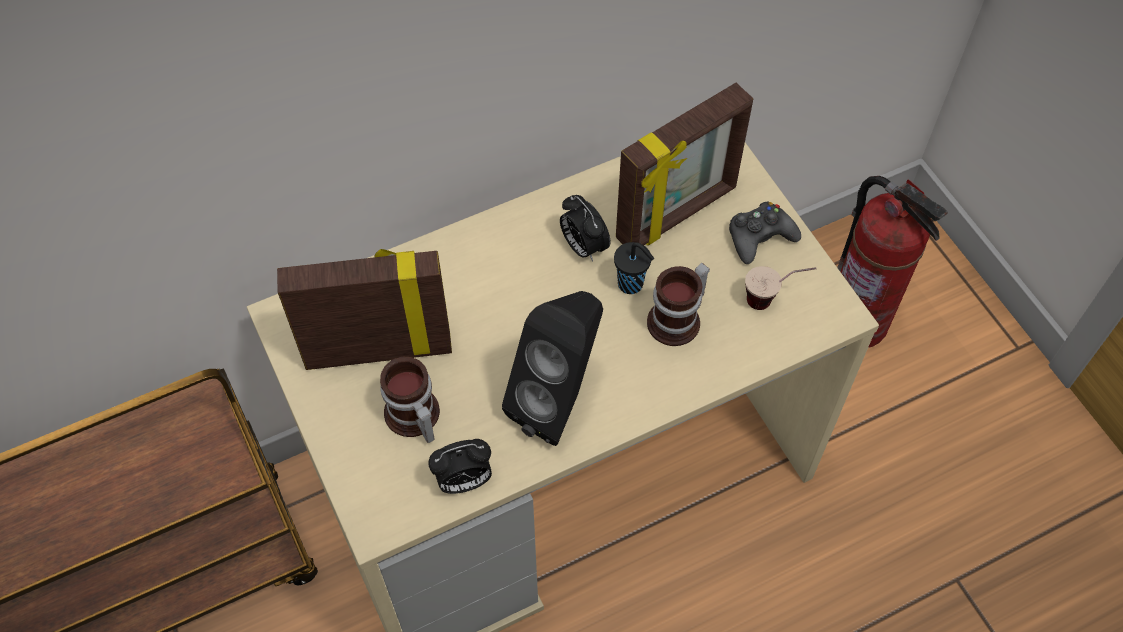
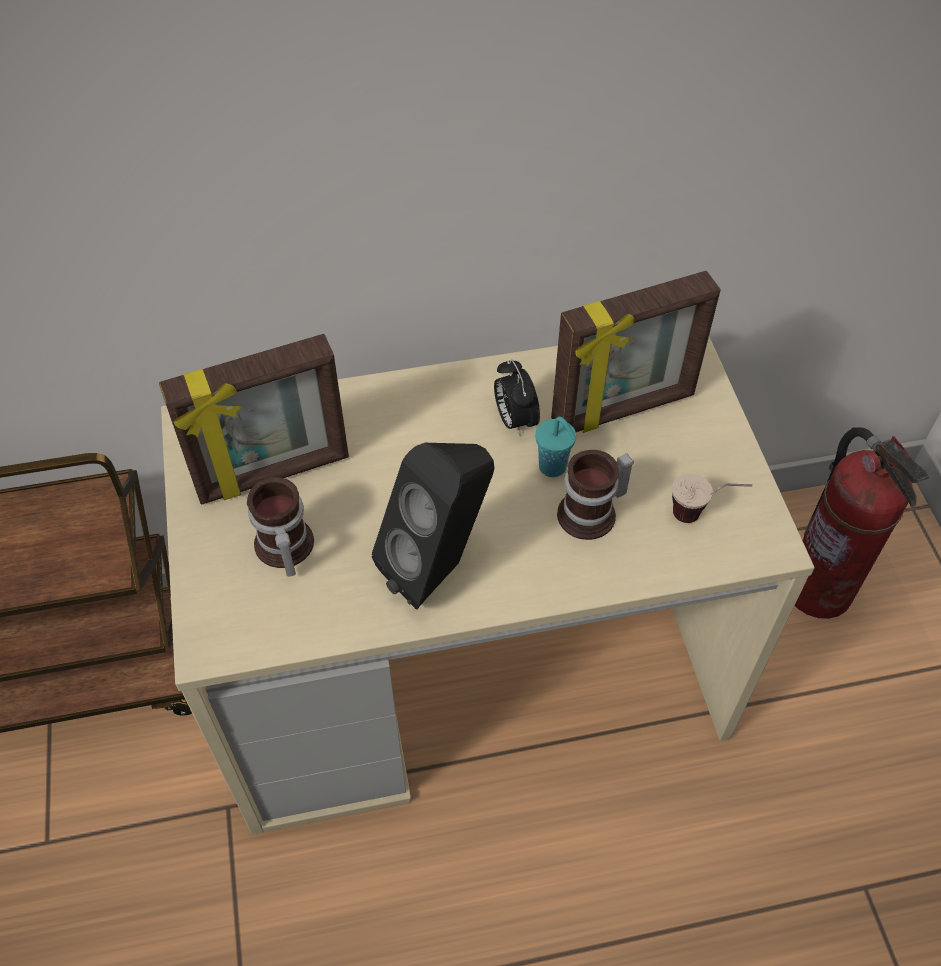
camera: 15 degrees right, 5 degrees down
picture frame [277,249,452,370] -> picture frame turned 150 degrees clockwise [159,334,349,505]
alarm clock [428,439,492,494] -> none
black cup [614,242,654,294] -> turquoise cup [535,417,576,477]
black game controller [729,202,801,264] -> none

